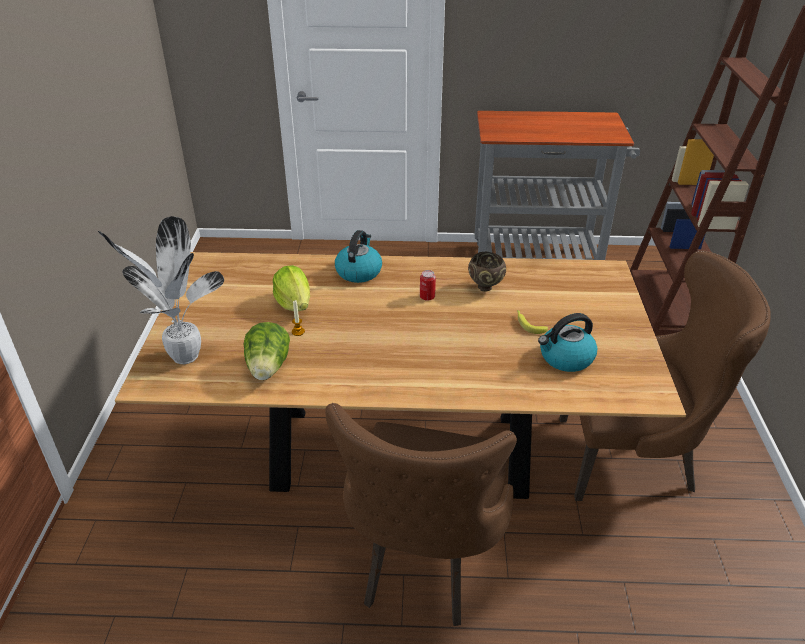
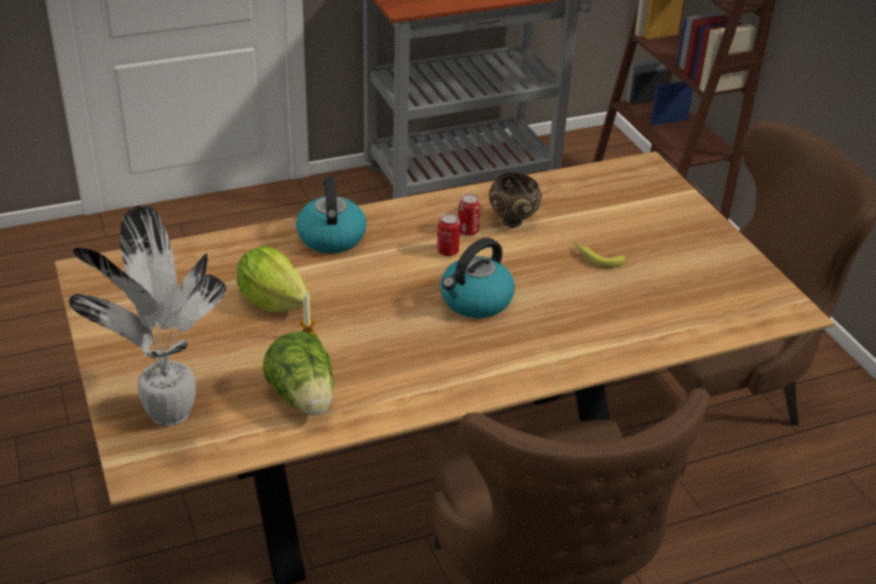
camera: 25 degrees left, 0 degrees up
kettle [538,313,597,372] -> kettle moved to [440,238,515,318]
none -> can [458,194,480,236]

